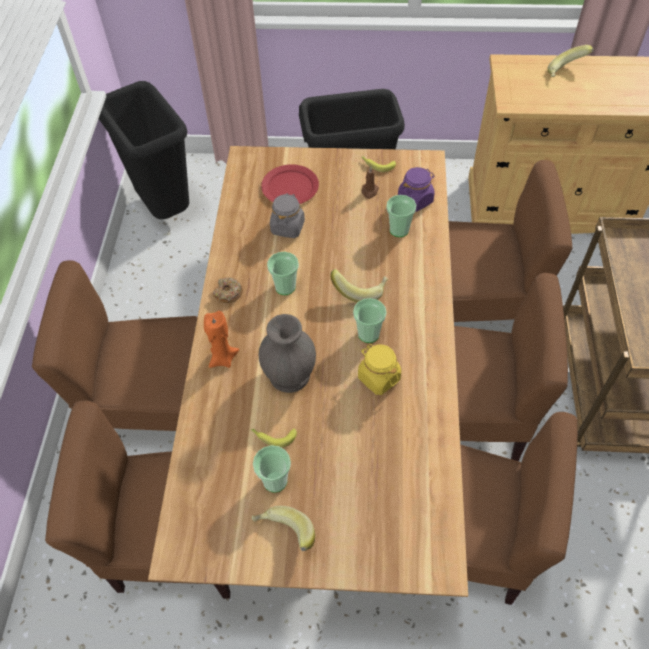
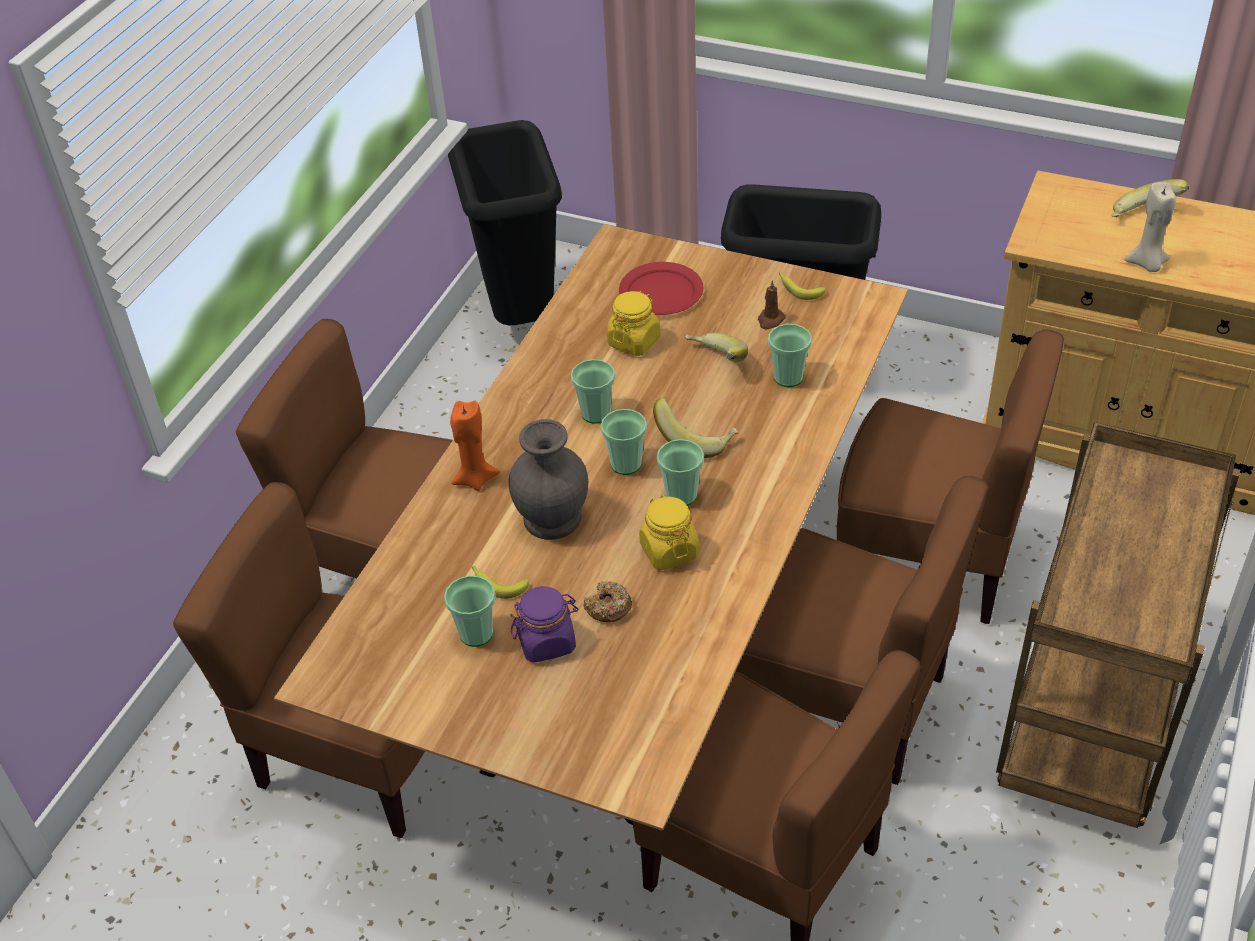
camera: 20 degrees right, 10 degrees down
donut [213,278,243,303] -> donut moved to [583,581,632,622]
banana [252,506,315,551] -> banana moved to [685,333,748,362]
grey jar [270,193,305,238] -> yellow jar [607,291,661,356]
purple jar [398,167,435,212] -> purple jar moved to [511,586,579,663]
none -> cup [601,409,647,475]
none -> beige candle [1124,182,1176,272]

